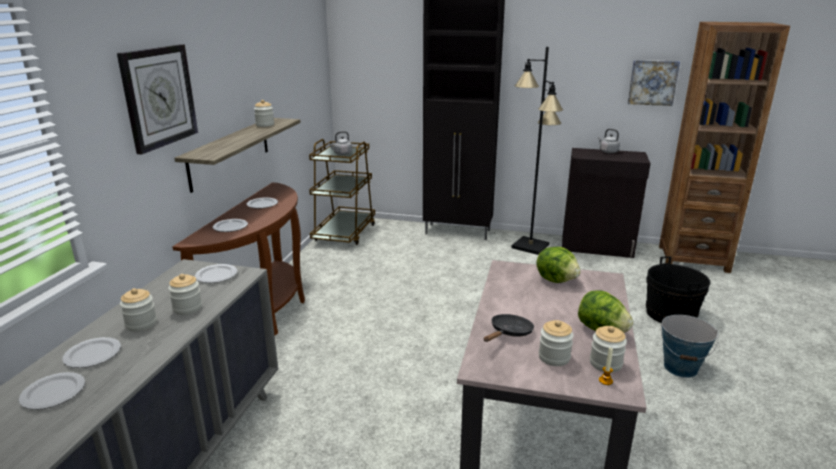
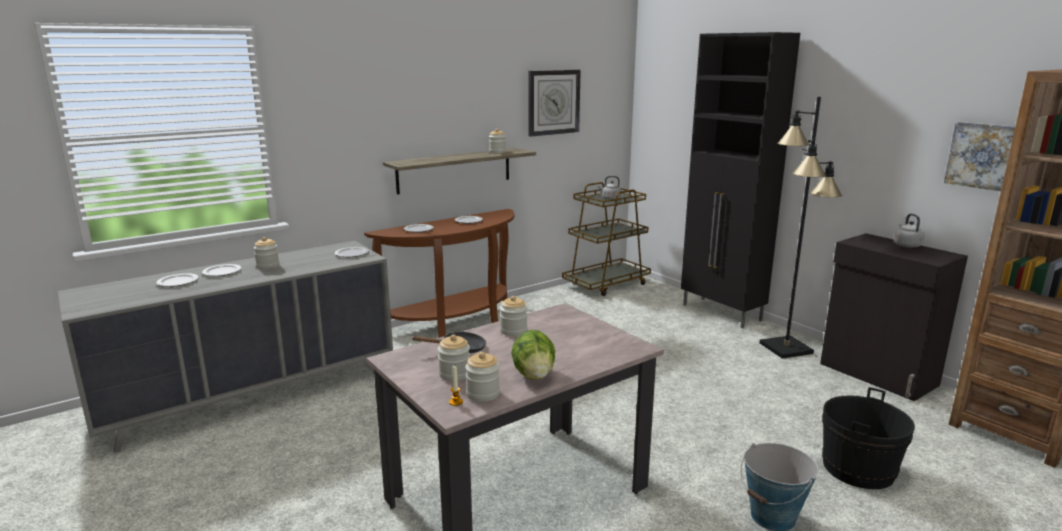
camera: 40 degrees right, 5 degrees down
wall clock [117,44,198,154] -> wall clock moved to [528,70,581,137]
jar [168,274,202,315] -> jar moved to [500,296,527,336]
lettuce [536,247,581,283] -> none

